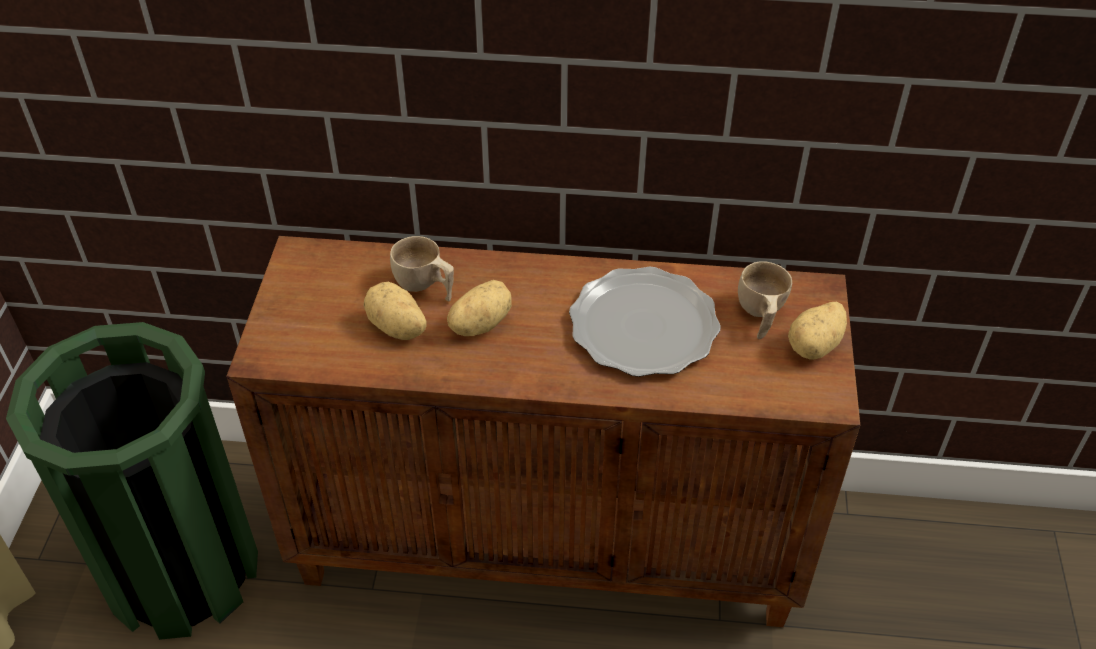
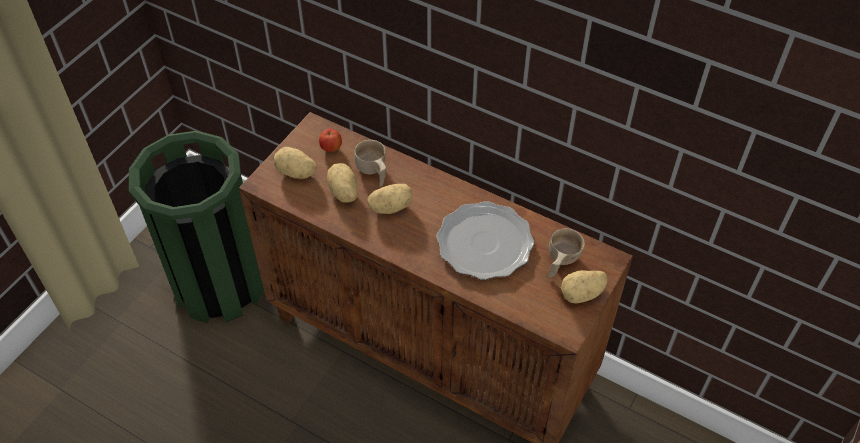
camera: 25 degrees right, 5 degrees up
none -> potato [274,147,317,179]
none -> apple [319,129,342,152]

